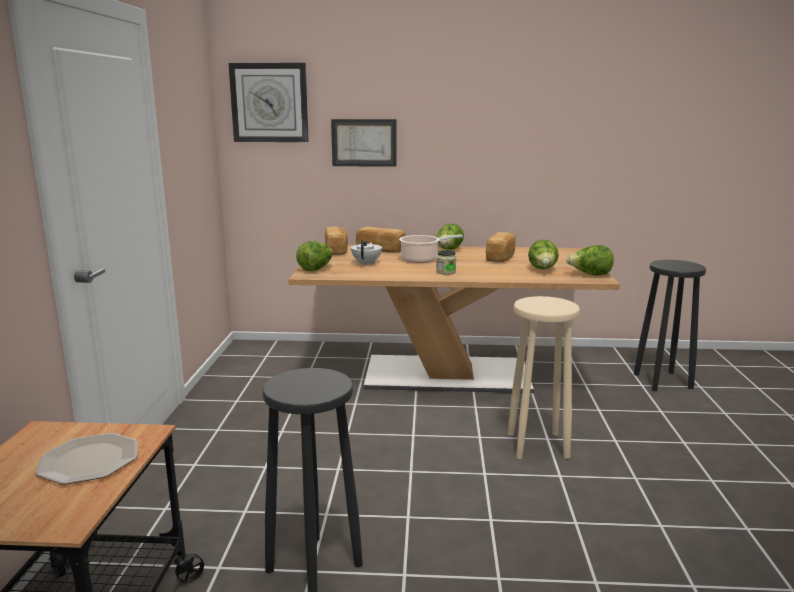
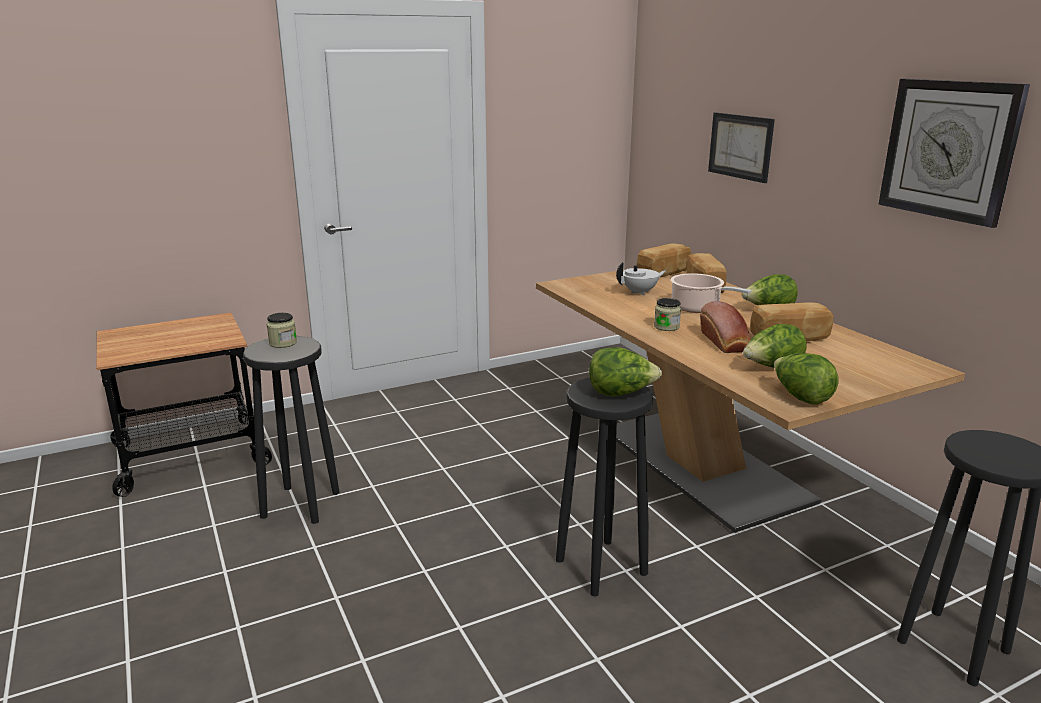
camera: 60 degrees right, 5 degrees up
plate [35,433,138,485] -> none
wall clock [228,63,309,142] -> wall clock moved to [878,79,1030,228]
lettuce [296,241,333,271] -> lettuce moved to [589,347,662,396]
beige stool [508,296,580,459] -> black stool [556,378,653,596]
none -> jar [267,313,297,348]
none -> bread [700,301,751,353]

